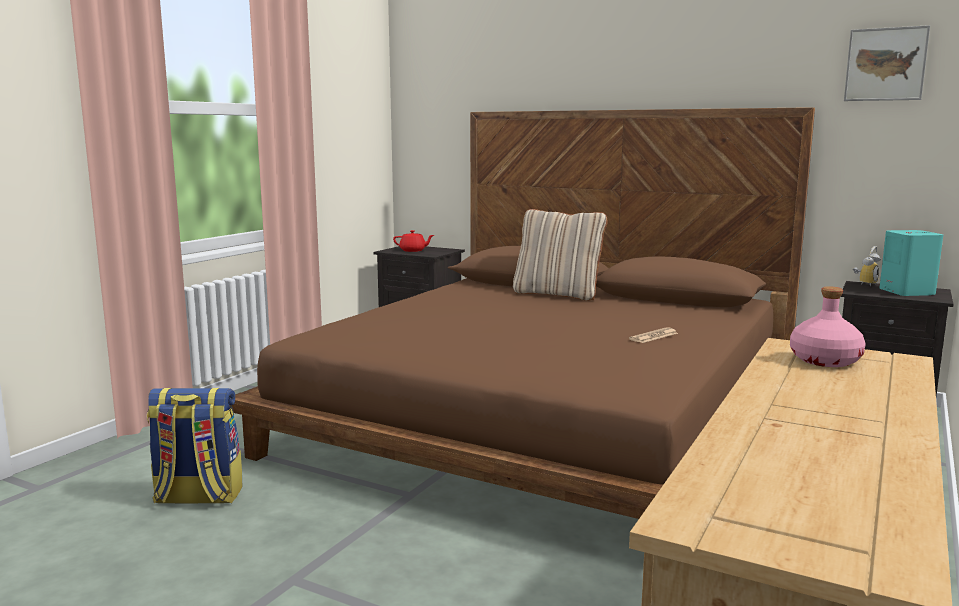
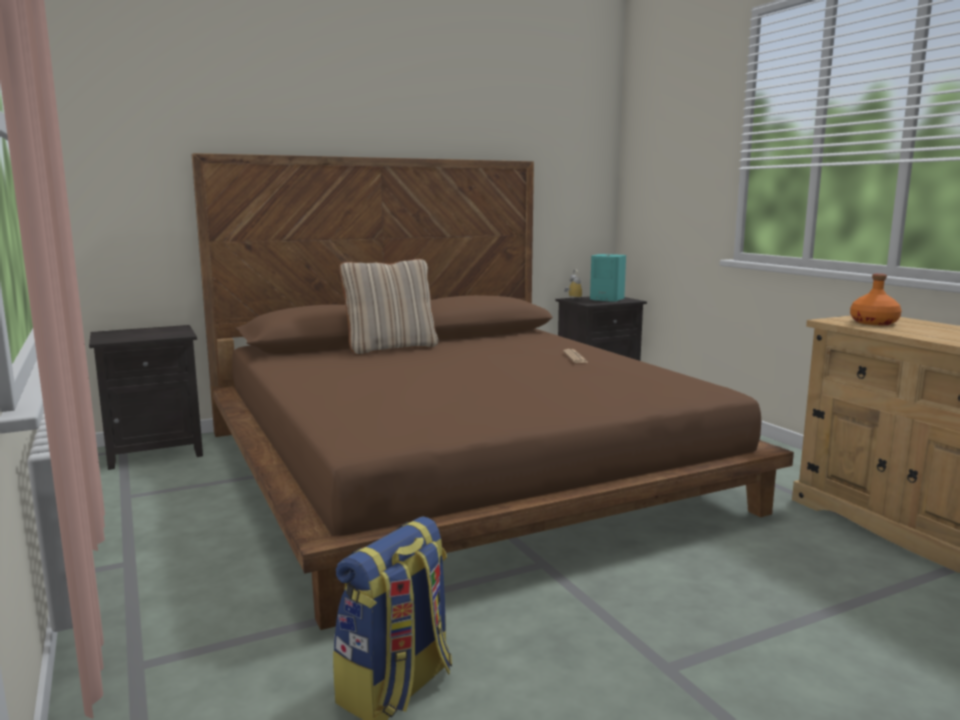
camera: 55 degrees left, 0 degrees up
red teapot [393,230,434,252] -> none
pink bottle [790,287,866,367] -> orange bottle [850,274,902,325]
picture [844,25,930,101] -> none

